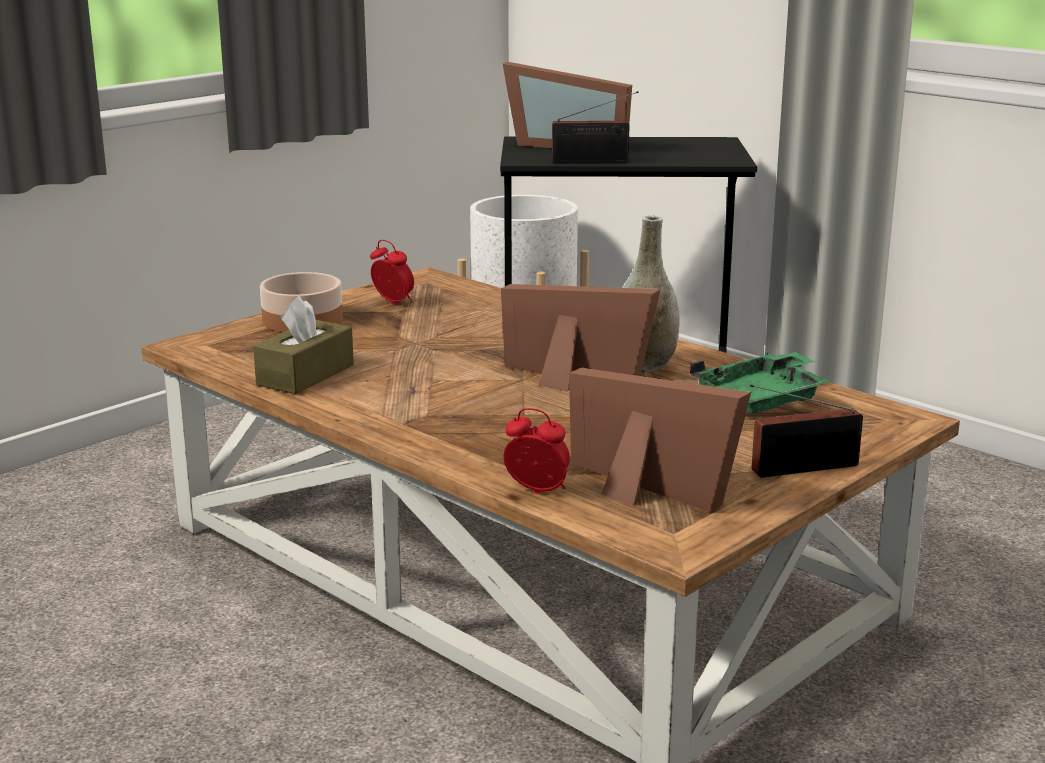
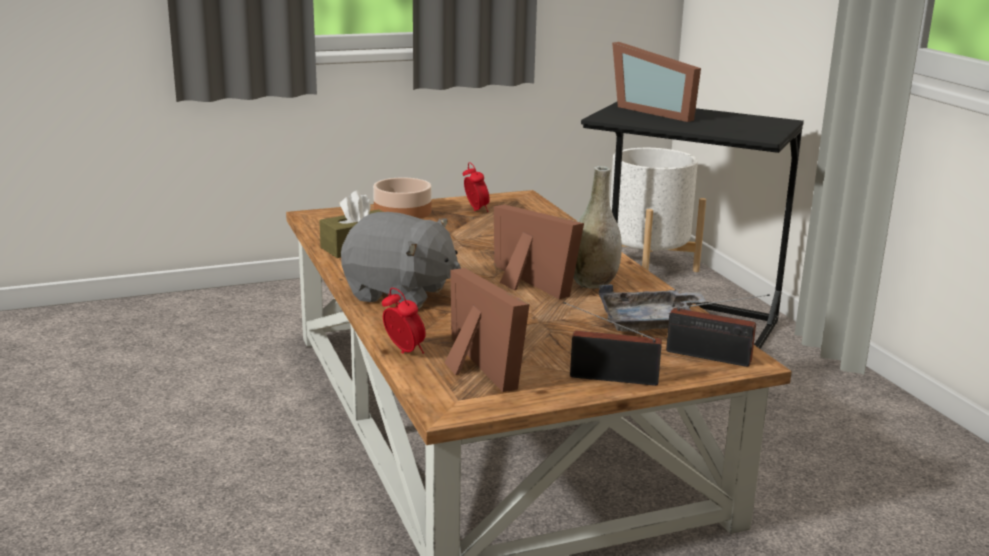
camera: 25 degrees right, 0 degrees up
radio [552,91,639,163] -> radio moved to [666,294,770,367]
green tray [690,352,832,413] -> grey tray [599,284,706,332]
none -> grey plush toy [341,212,461,309]

